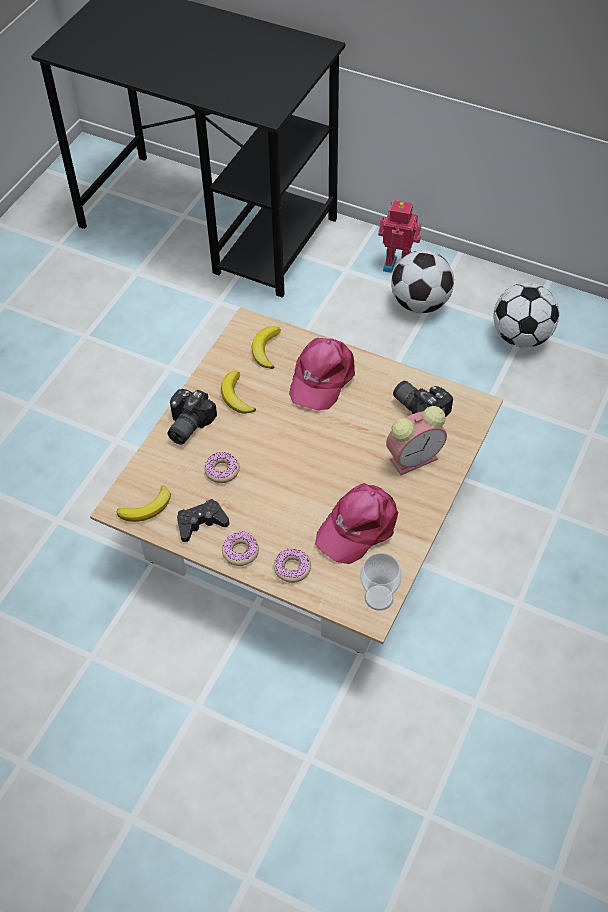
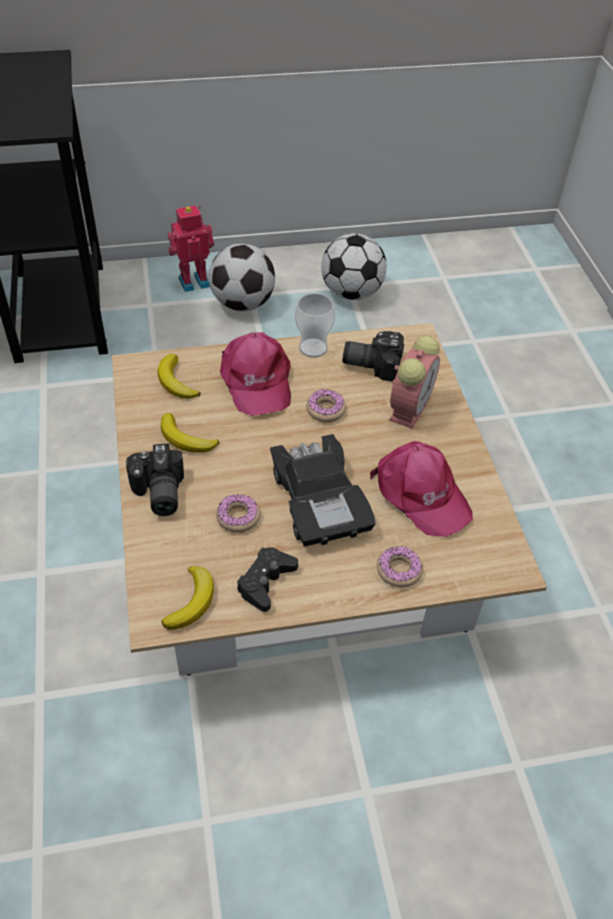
camera: 40 degrees left, 5 degrees down
donut [222,532,259,566] -> donut moved to [306,389,346,422]
pink cap [315,483,398,564] -> pink cap turned 45 degrees counterclockwise [370,441,473,537]
cup [360,553,402,611] -> cup moved to [295,293,335,358]
none -> black toy car [270,434,376,546]

